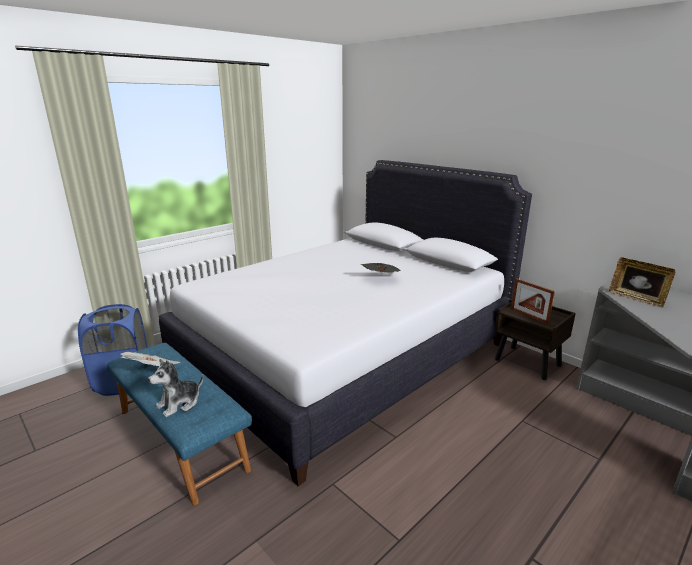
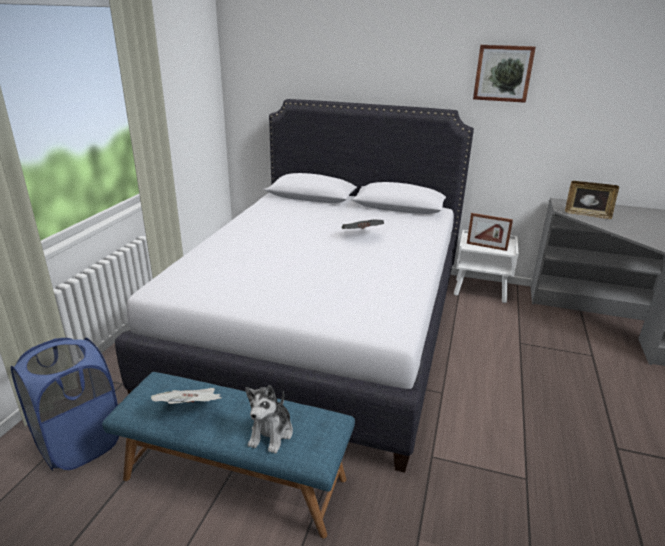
camera: 30 degrees left, 5 degrees up
brown nightstand [495,301,576,380] -> white nightstand [454,230,519,303]
none -> picture [473,45,536,103]

